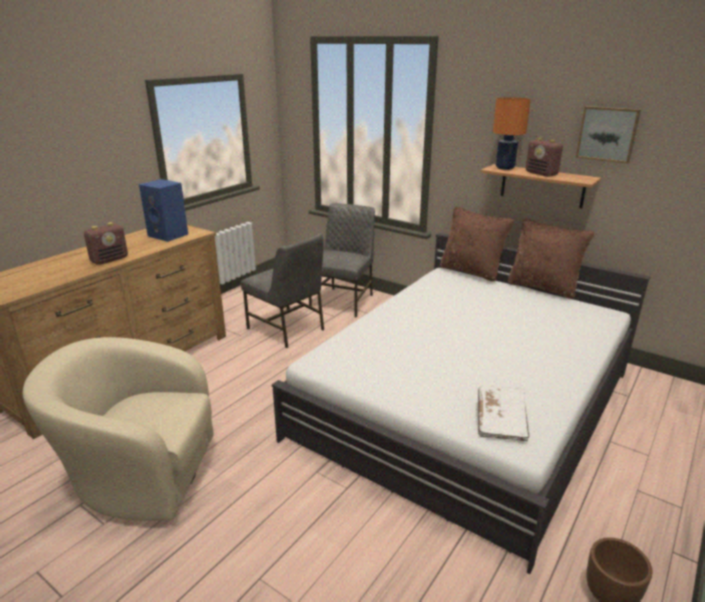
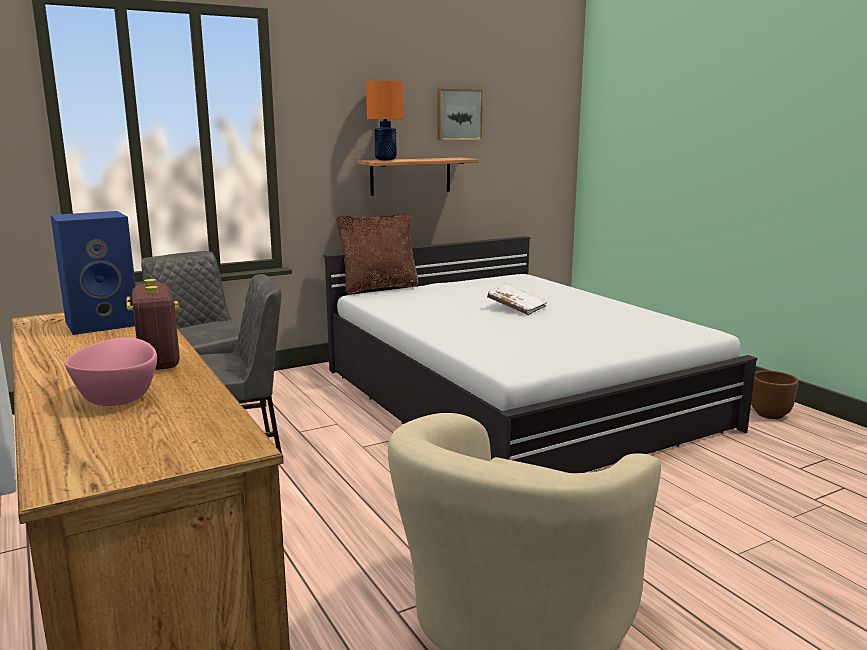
camera: 65 degrees left, 10 degrees down
white book [478,386,529,441] -> white book moved to [487,283,547,315]
brown pillow [508,218,594,299] -> none
radio [526,138,563,177] -> none
none -> pink bowl [65,337,157,406]

